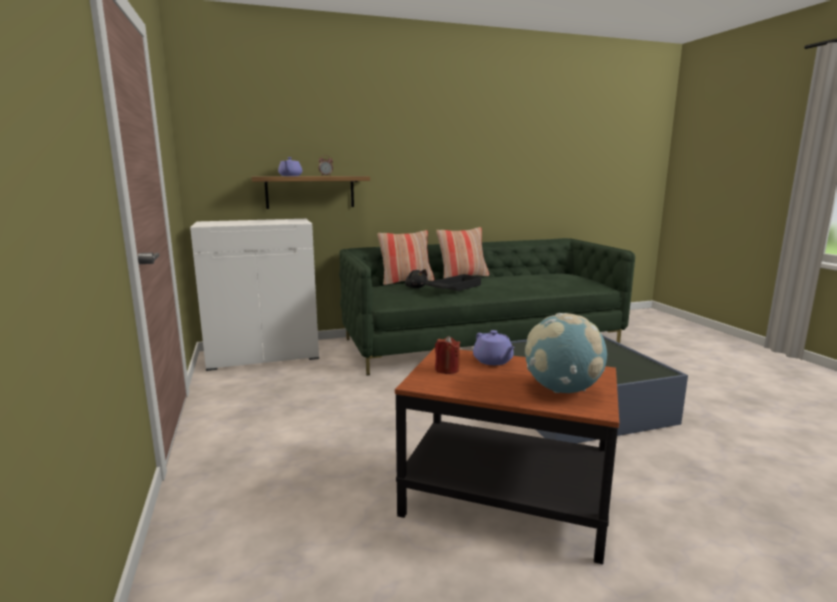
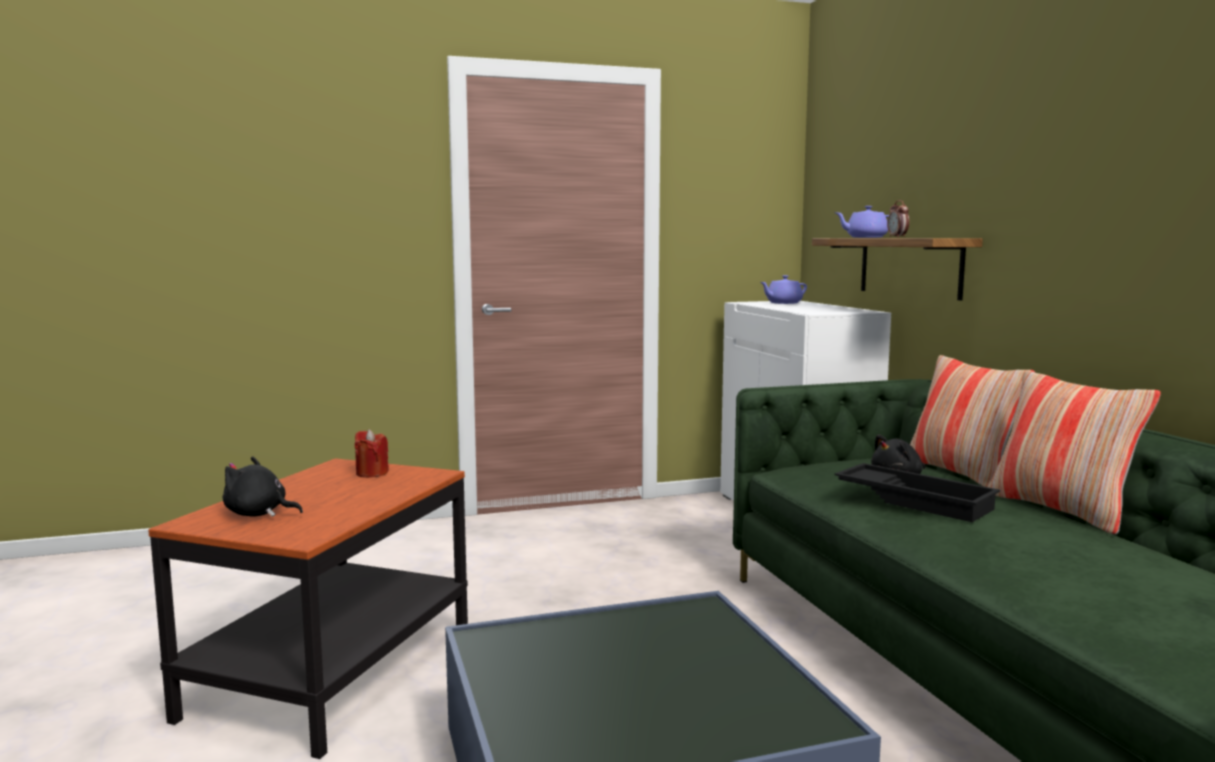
camera: 90 degrees right, 5 degrees down
purple teapot [473,330,515,365] -> purple teapot moved to [760,275,807,304]
globe [525,313,607,393] -> black plush toy [223,456,303,517]

